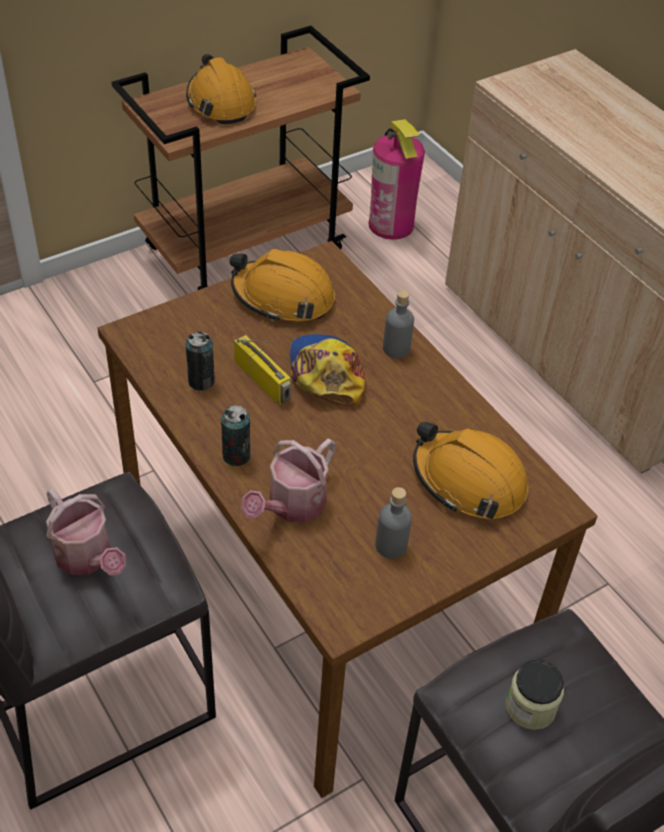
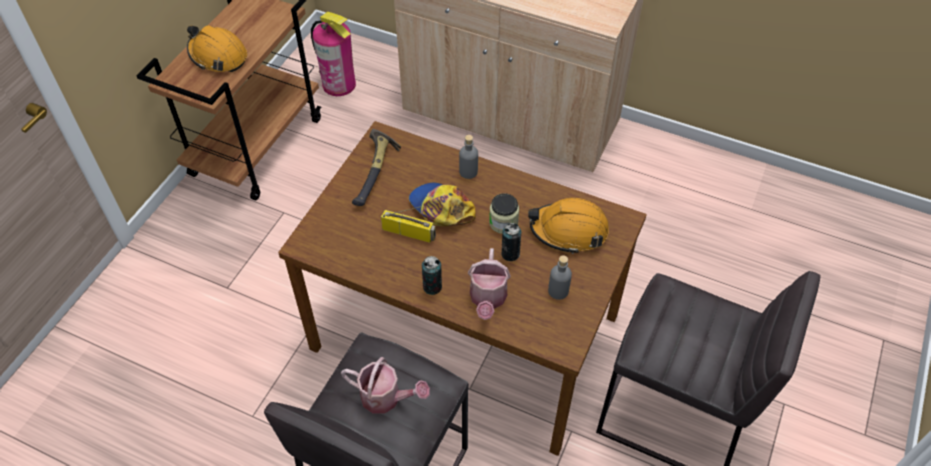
camera: 30 degrees left, 5 degrees up
can [186,331,215,391] -> can moved to [501,223,521,261]
orange hard hat [230,249,335,322] -> hammer [352,129,401,206]
jar [506,659,564,730] -> jar moved to [489,193,519,234]

